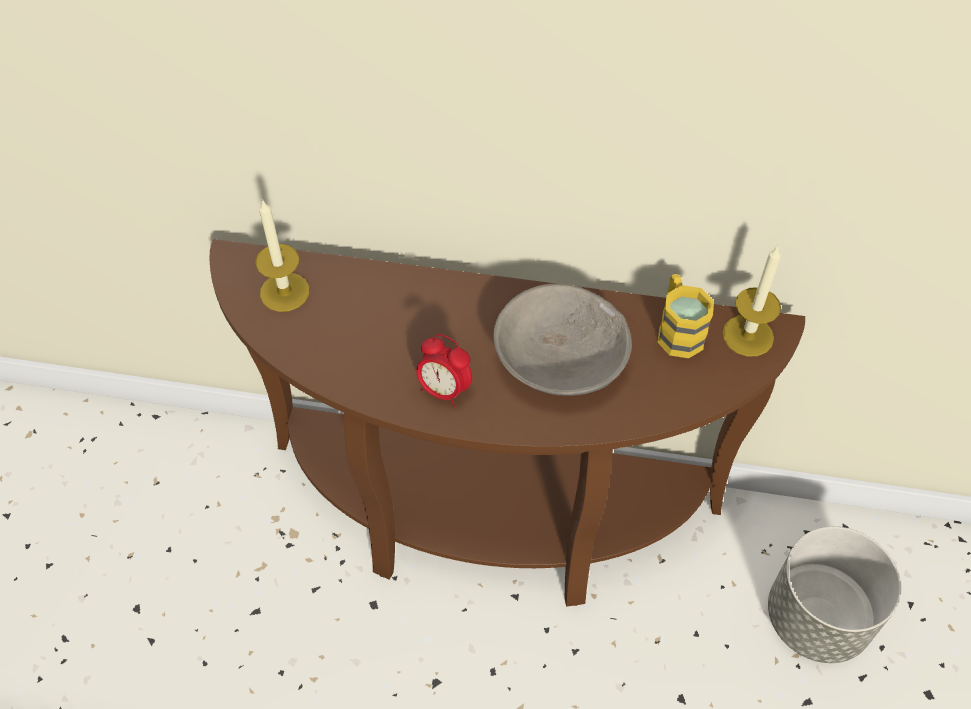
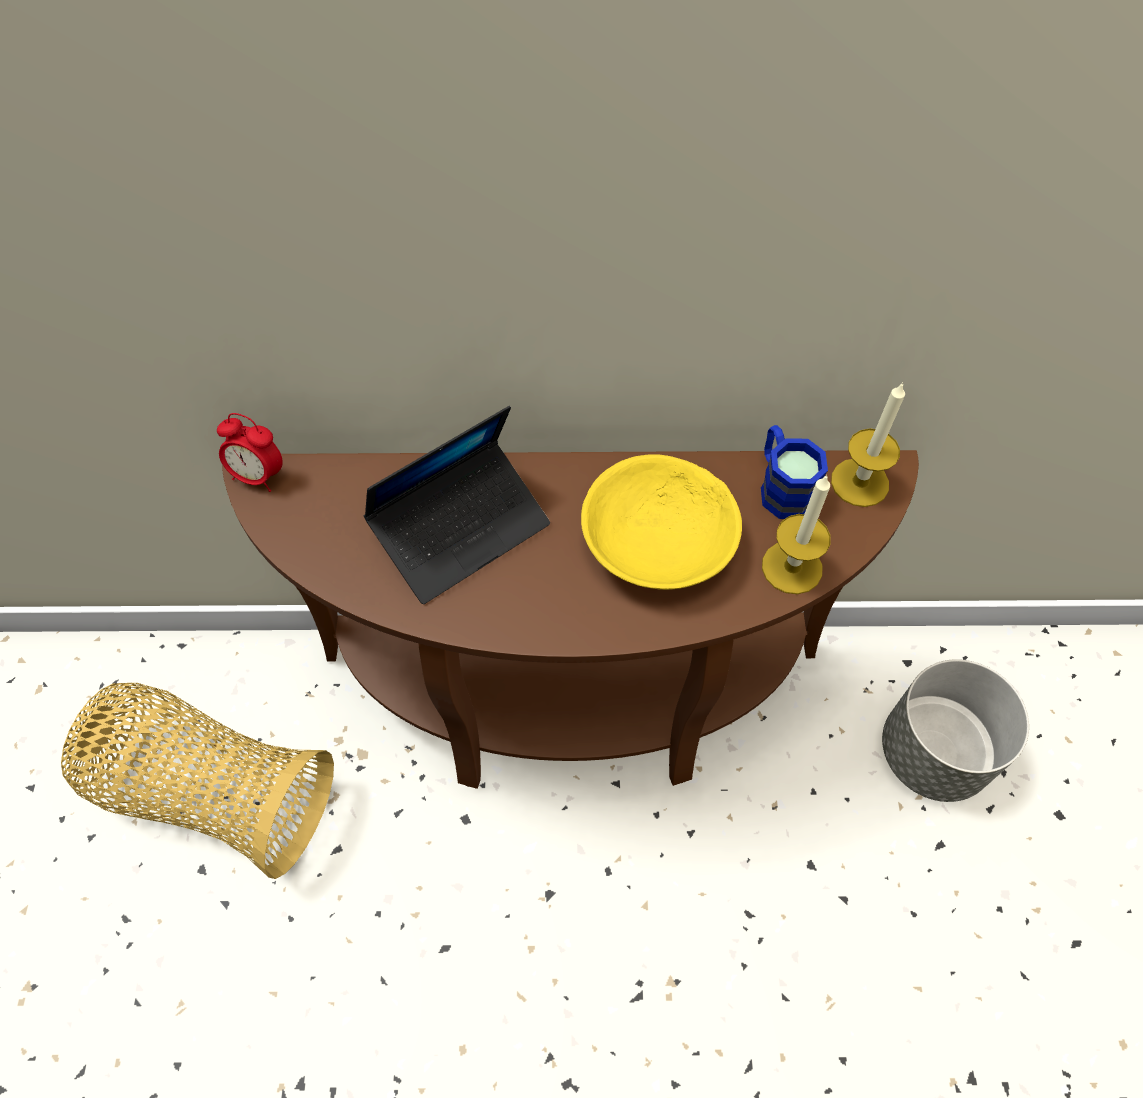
camera: 10 degrees left, 5 degrees up
candle [255,199,309,312] -> candle moved to [762,474,831,594]
alarm clock [416,334,472,407] -> alarm clock moved to [217,413,283,492]
grey bowl [493,284,632,396] -> yellow bowl [581,454,742,590]
yellow mug [657,274,714,358] -> blue mug [761,425,828,519]
none -> basket [61,683,334,879]
none -> laptop [364,406,550,604]

